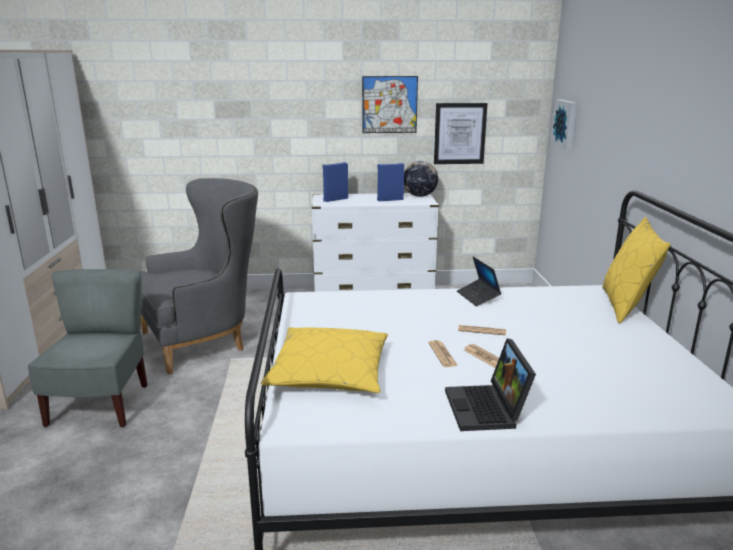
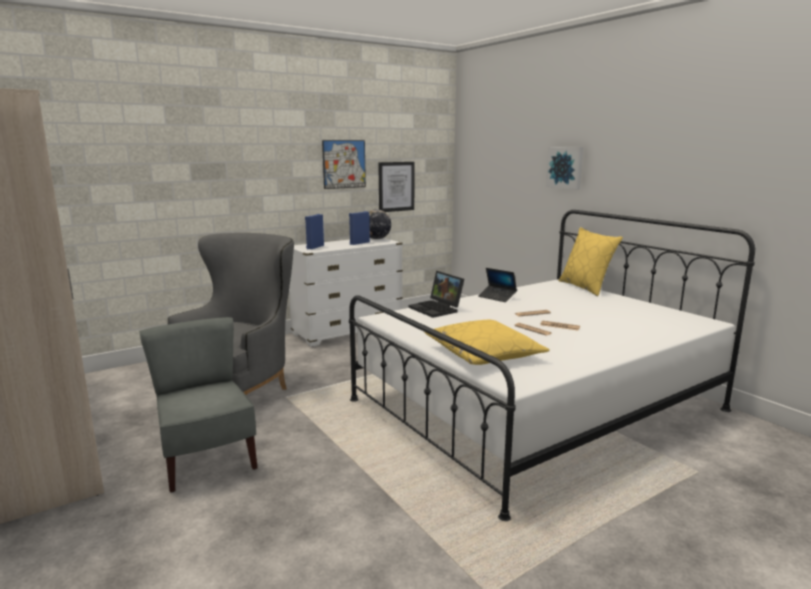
camera: 30 degrees left, 5 degrees down
laptop [445,338,536,431] -> laptop moved to [409,271,464,318]
picture [551,99,577,150] -> picture moved to [546,147,583,189]

